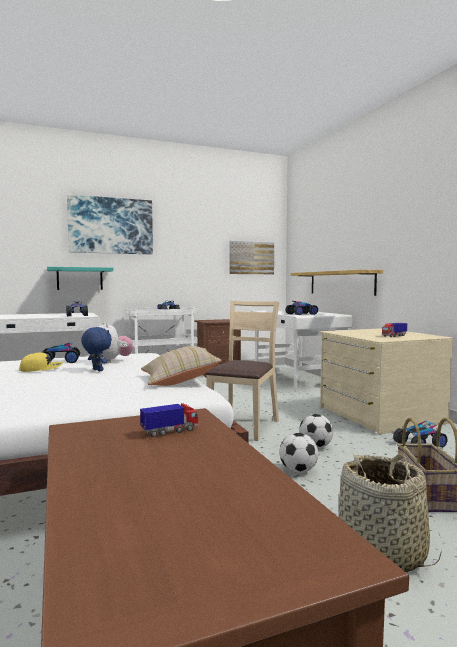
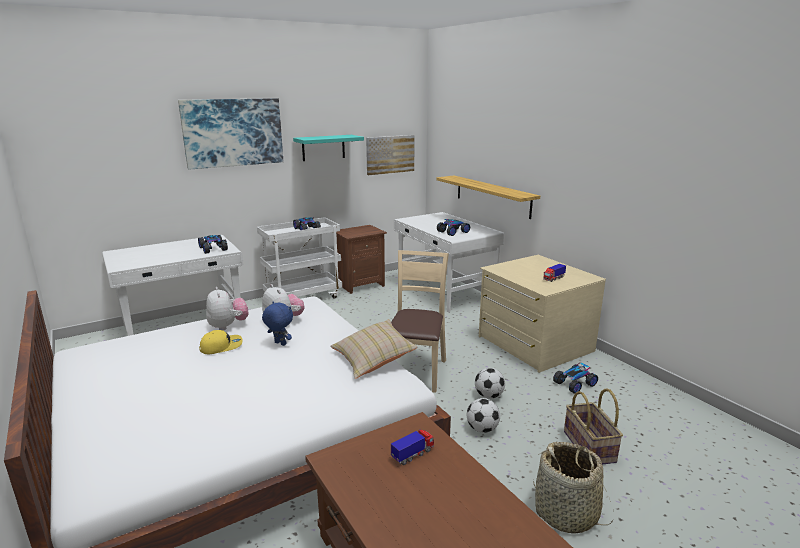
camera: 10 degrees left, 15 degrees up
toy car [42,342,80,363] -> plush toy [206,287,249,331]
turquoise shelf [47,267,114,290] -> turquoise shelf moved to [293,135,364,161]

